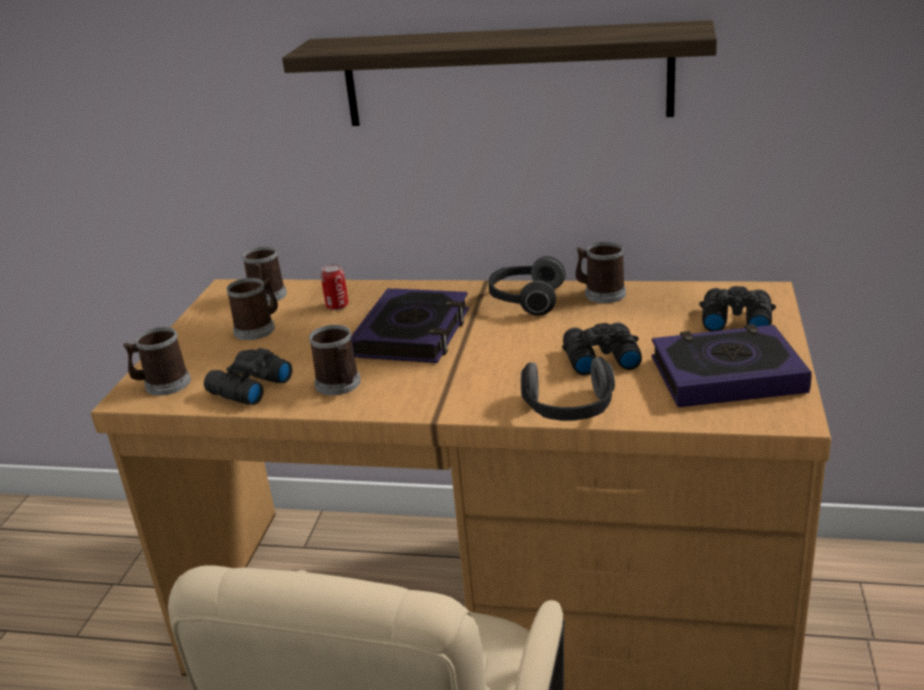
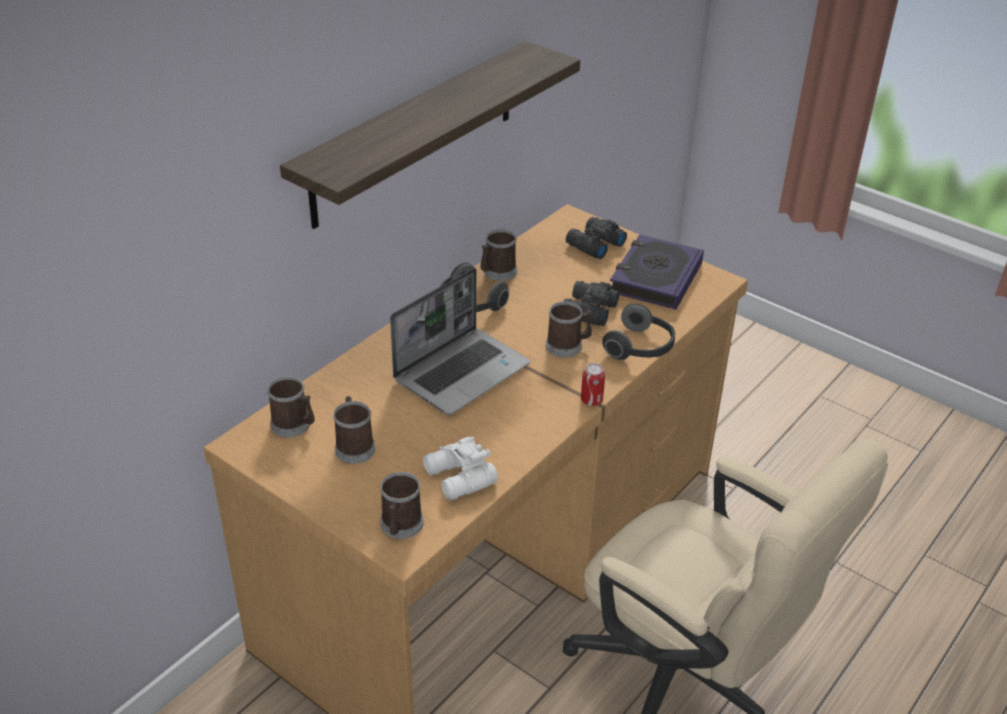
camera: 65 degrees left, 10 degrees up
black binoculars [204,348,292,405] -> white binoculars [423,436,498,500]
mug [309,325,361,395] -> mug moved to [546,302,592,358]
can [321,264,349,310] -> can moved to [581,363,605,406]
book [351,288,469,363] -> laptop [390,268,530,415]

